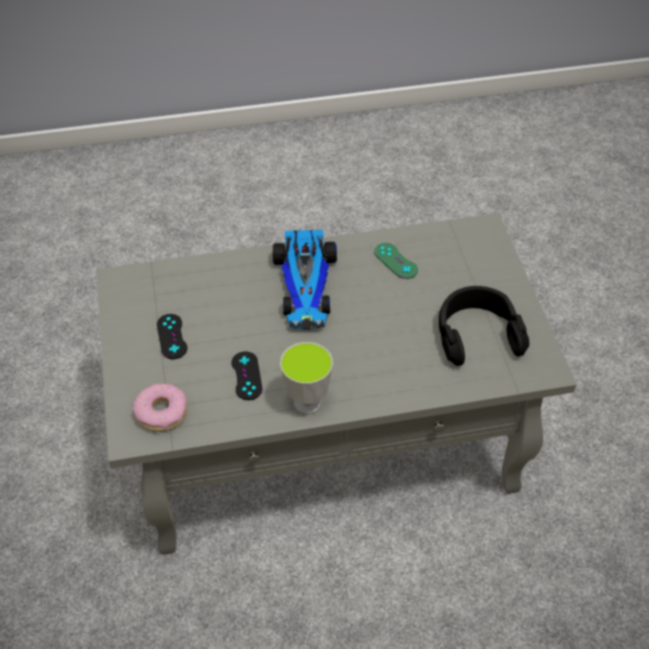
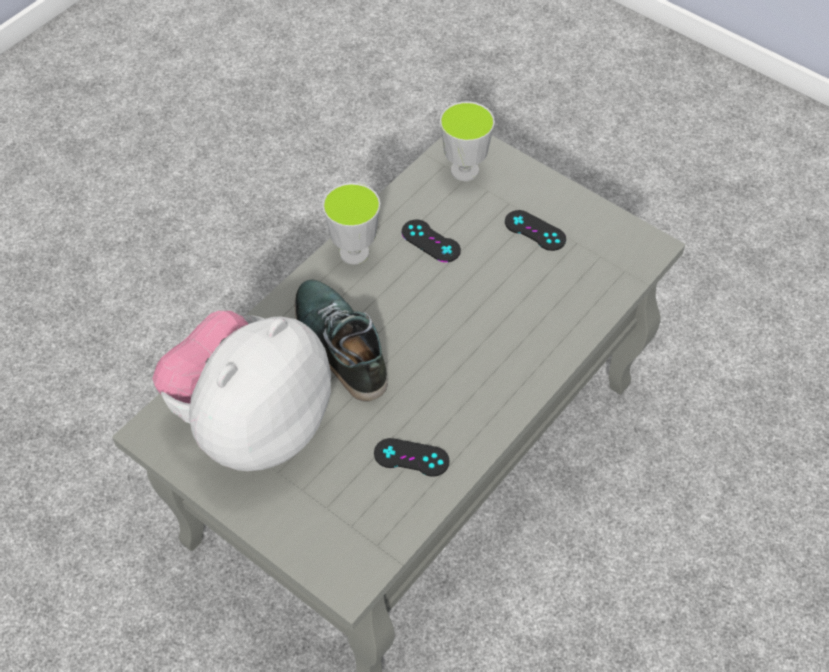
camera: 140 degrees right, 5 degrees up
donut [133,383,188,432] -> cup [440,101,495,181]
toy car [273,230,337,329] -> none
green game controller [374,243,418,279] -> black game controller [374,438,450,477]
black headphones [439,286,529,366] -> plush toy [152,311,331,471]
none -> shoe [295,279,388,401]

